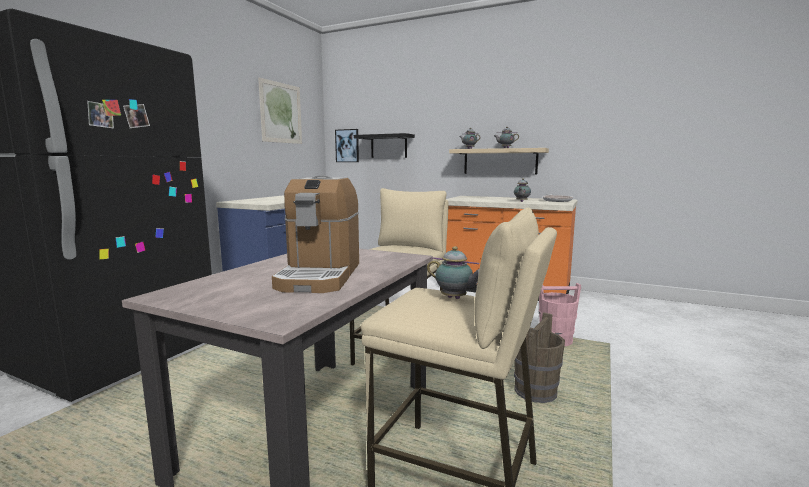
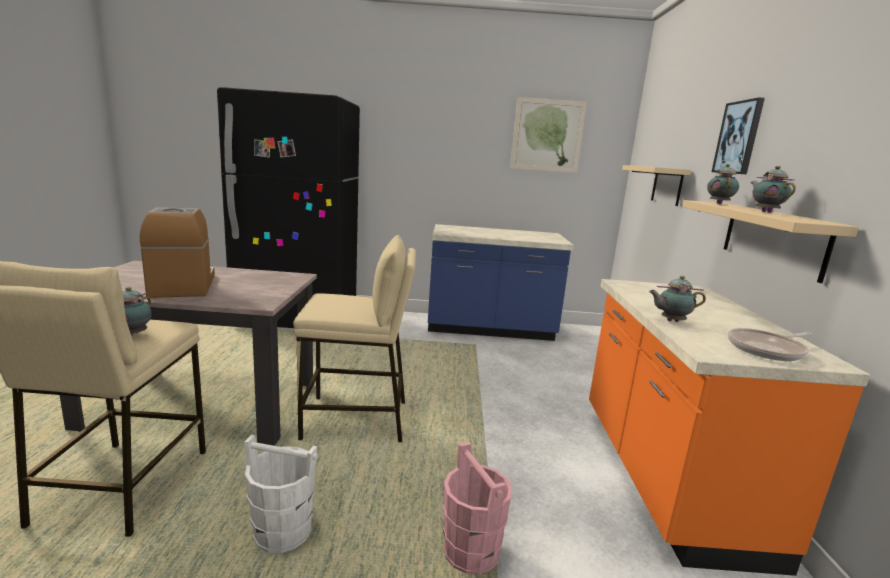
camera: 65 degrees right, 5 degrees up
coffee machine [272,175,359,293] -> coffee machine turned 90 degrees clockwise [140,207,215,298]
picture [335,129,359,162] -> picture moved to [712,97,765,174]
black shelf [354,133,415,158] -> beige shelf [622,165,691,206]
brown bucket [514,312,565,403] -> white bucket [244,435,318,553]

